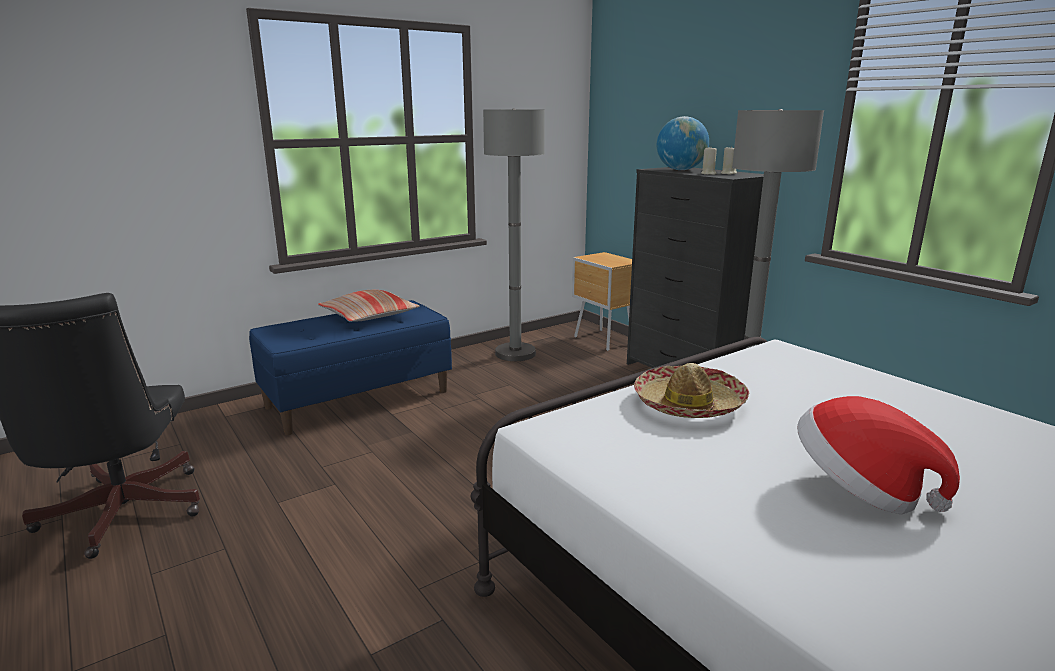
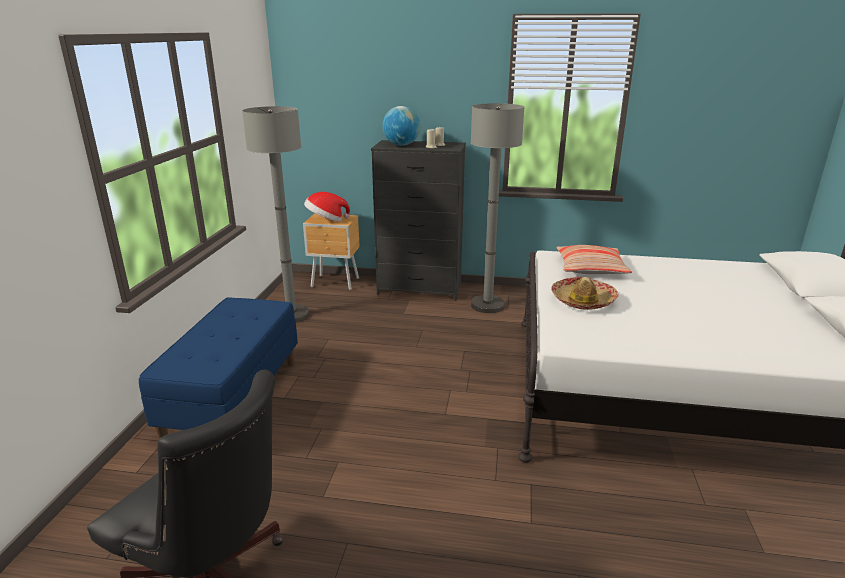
camera: 45 degrees left, 5 degrees up
pillow [318,290,419,322] -> pillow moved to [556,245,632,274]
hat [797,396,960,514] -> hat moved to [304,192,350,222]

